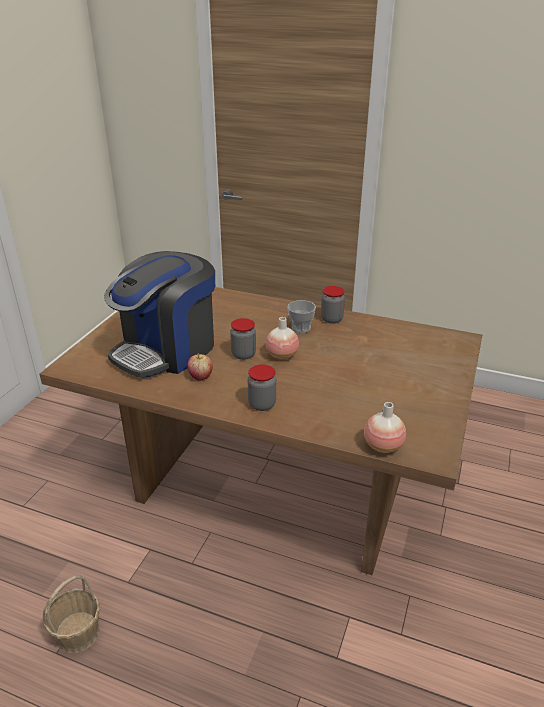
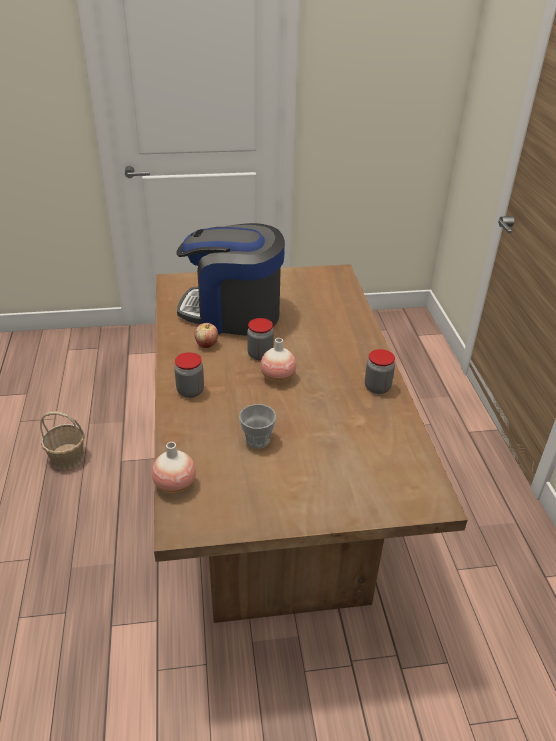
camera: 60 degrees right, 5 degrees up
cup [287,300,316,333] -> cup moved to [239,404,276,448]

